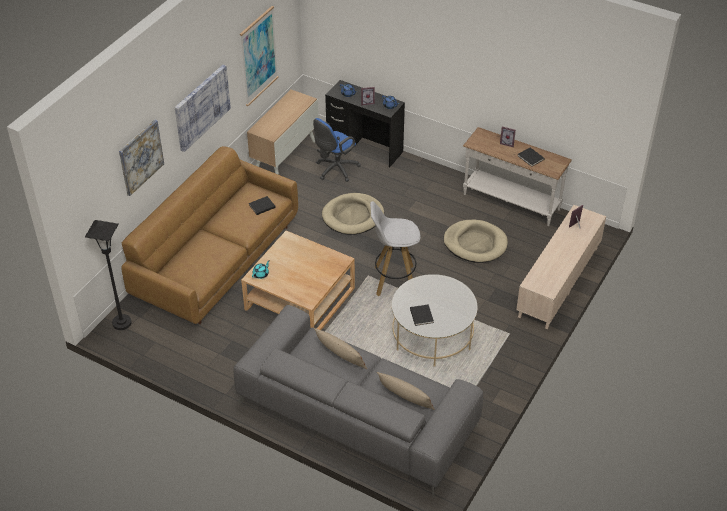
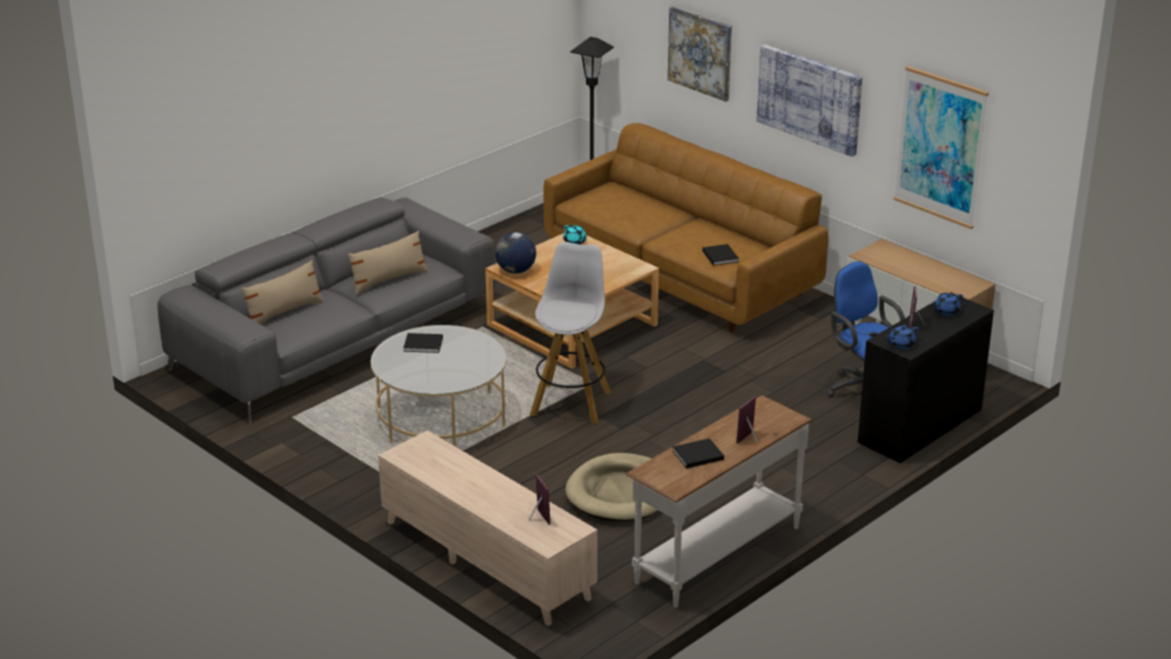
camera: 105 degrees right, 15 degrees down
beige dog bed [322,193,384,235] -> none
none -> globe [495,232,536,274]

